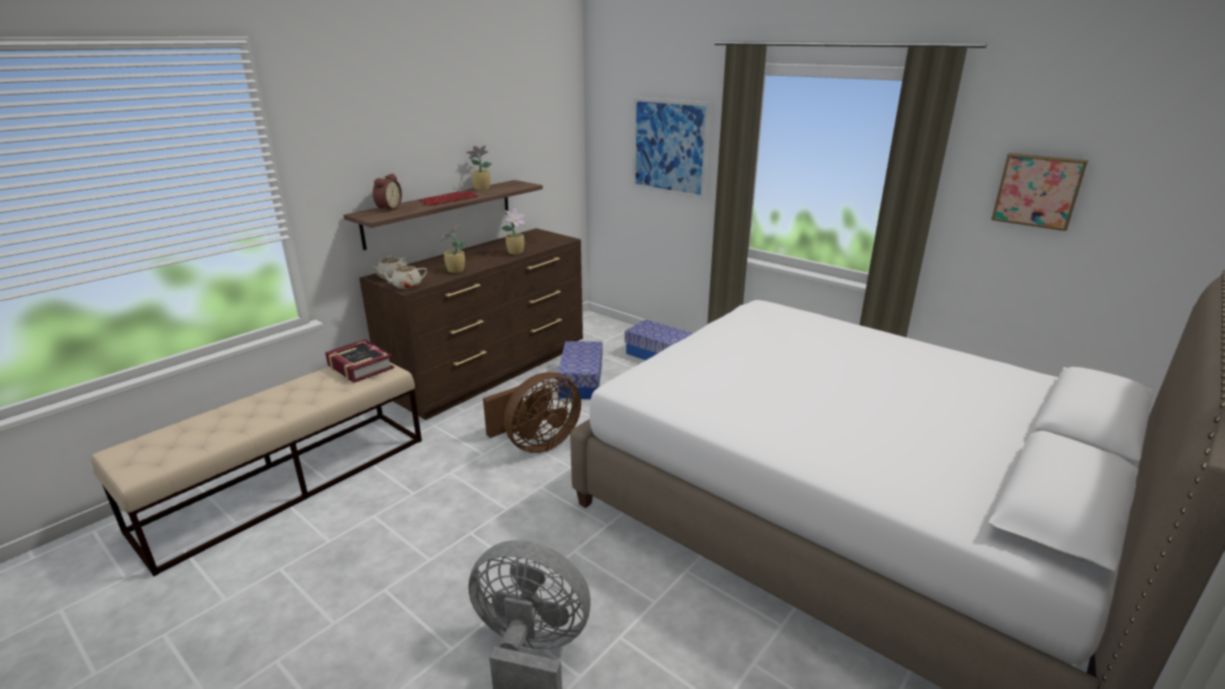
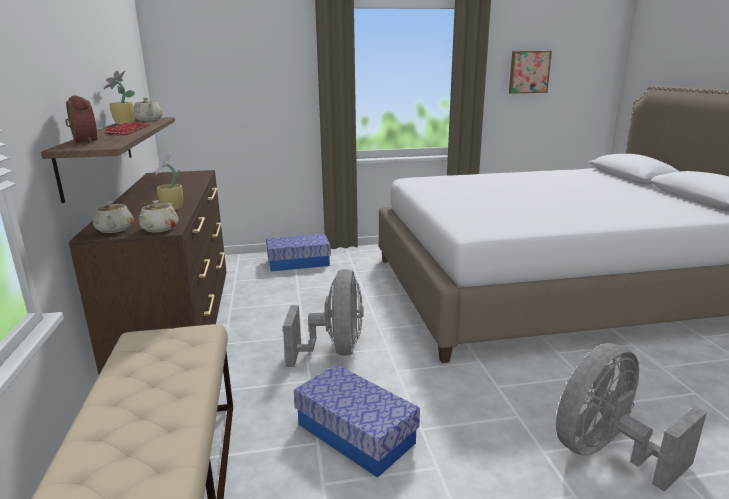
camera: 50 degrees left, 5 degrees down
book [325,340,394,383] -> none
brown fan [483,372,581,453] -> grey fan [283,269,363,367]
potted plant [502,208,525,255] -> none
storage box [557,341,603,399] -> storage box moved to [294,364,420,478]
picture [633,97,710,199] -> none
none -> beige teapot [134,98,162,121]

